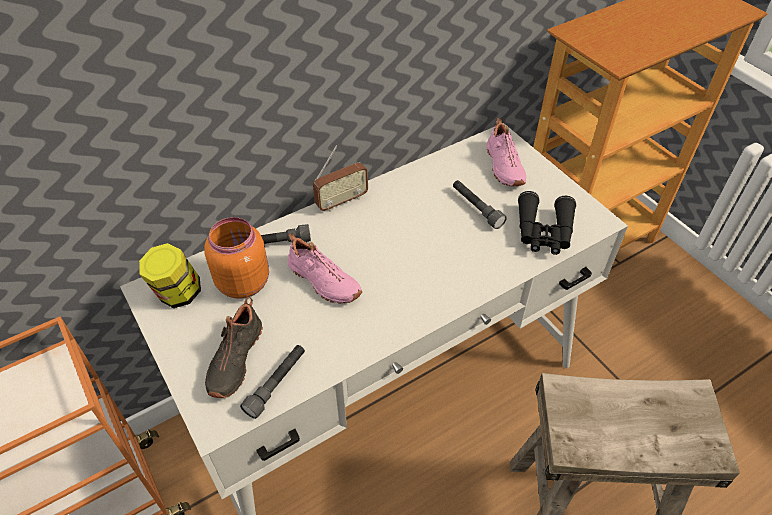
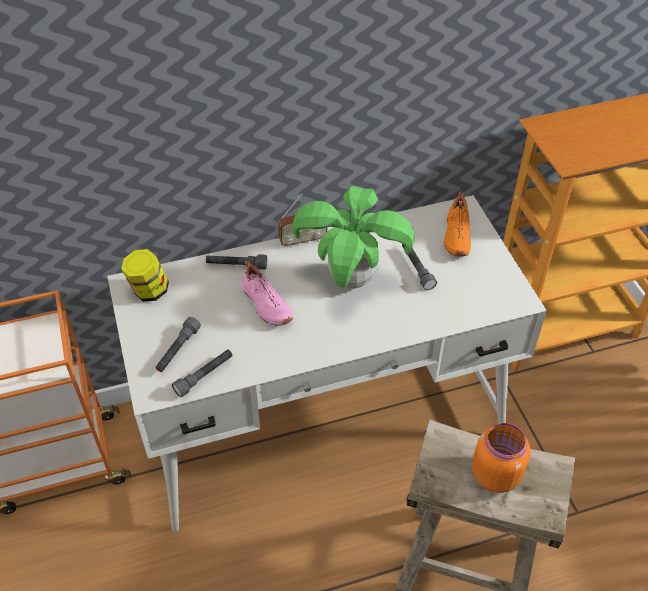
camera: 15 degrees right, 0 degrees up
orange jar [204,217,269,299] -> orange jar moved to [472,423,531,493]
black shoe [205,297,263,398] -> grey flashlight [156,317,201,372]
pink shoe [486,118,526,186] -> orange shoe [444,191,471,256]
black binoculars [518,191,576,255] -> none
none -> potted plant [292,186,414,289]

